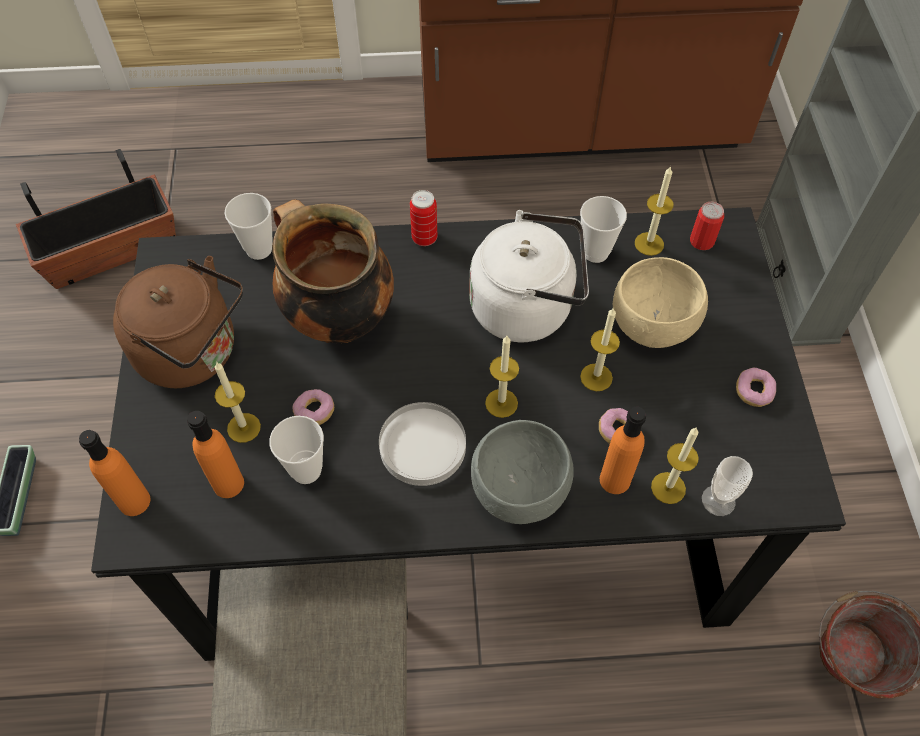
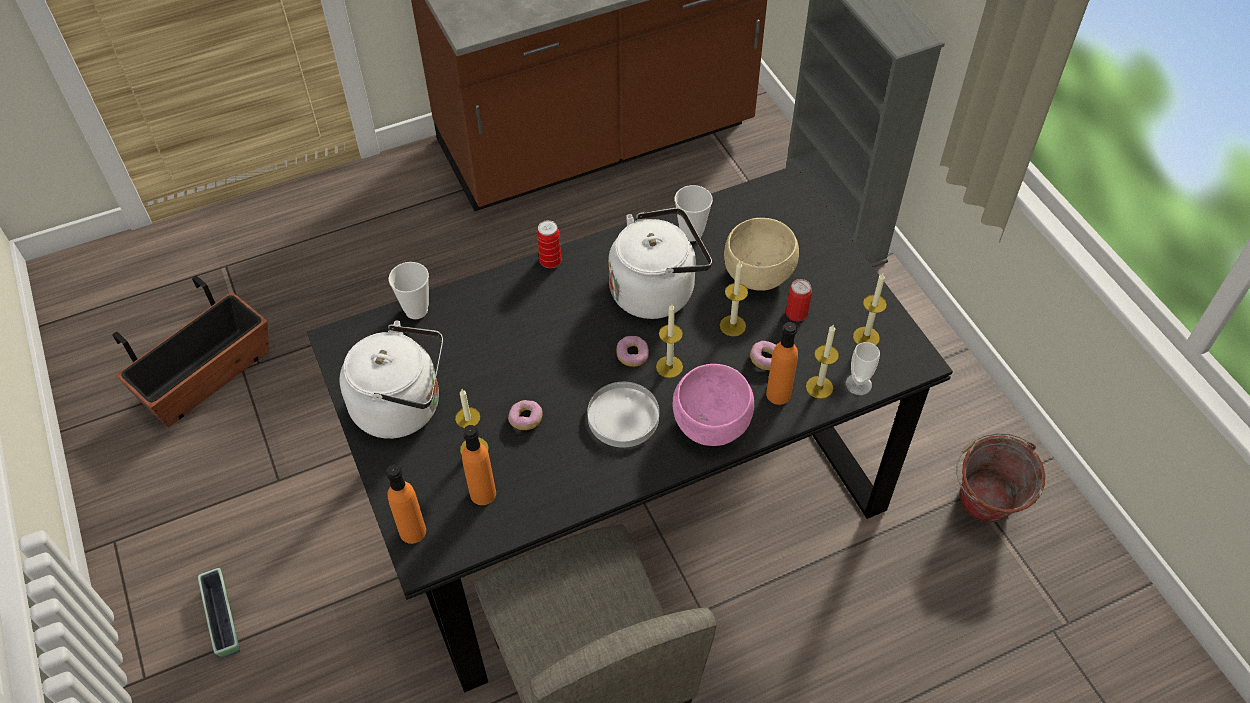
camera: 20 degrees left, 5 degrees down
brown kettle [113,256,243,388] -> white kettle [340,320,443,439]
cup [269,416,324,484] -> none
cooking pot [272,199,394,343] -> none
grey bowl [471,420,574,524] -> pink bowl [673,364,754,446]
candle [635,166,674,256] -> candle moved to [853,273,887,345]
can [690,202,724,250] -> can moved to [786,279,812,321]
donut [736,368,776,407] -> donut moved to [616,336,649,367]

